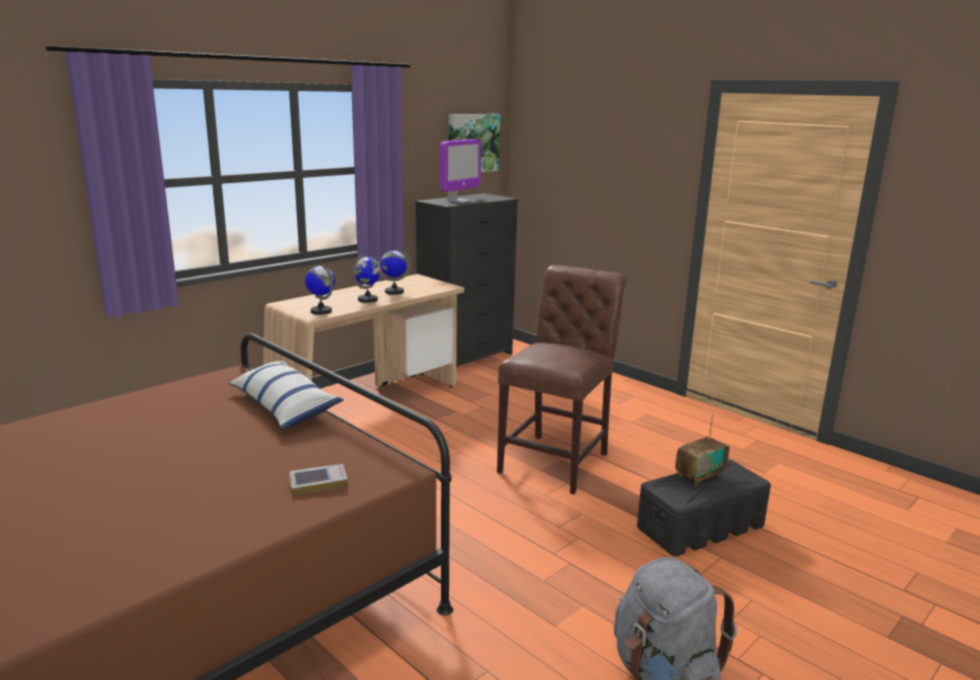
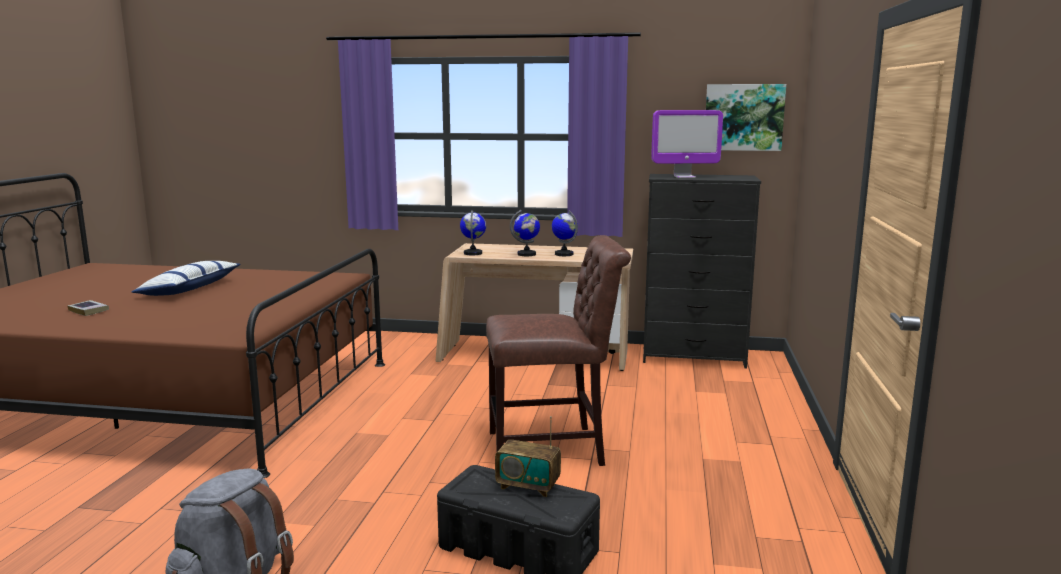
camera: 55 degrees right, 5 degrees down
pillow [228,360,344,429] -> pillow moved to [132,261,241,296]
book [289,464,348,495] -> book moved to [68,300,109,316]

